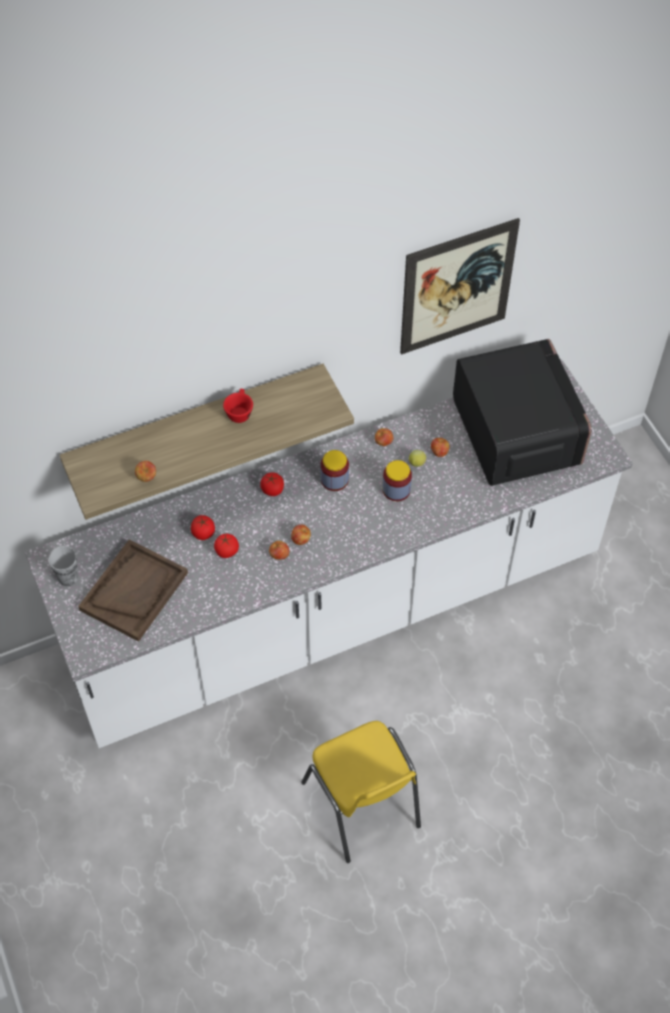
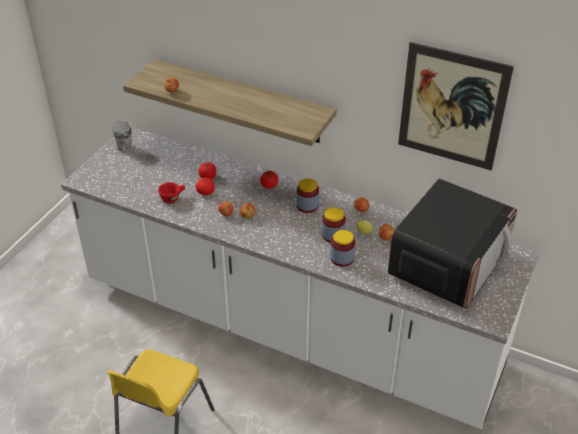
camera: 50 degrees right, 15 degrees down
brown tray [78,540,188,642] -> none
red cup [223,389,253,423] -> red cup moved to [158,182,185,203]
none -> jar [330,230,355,267]

